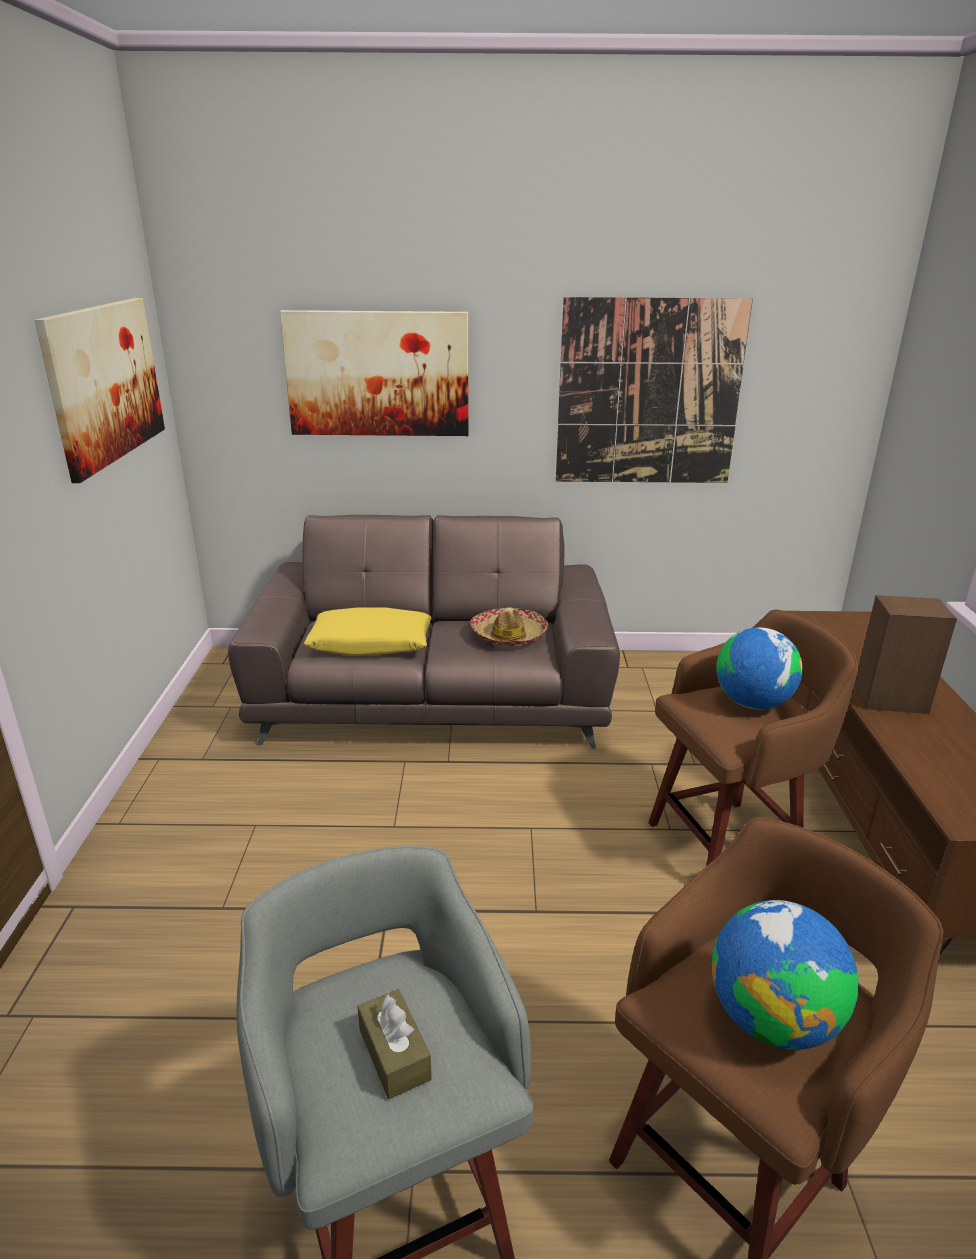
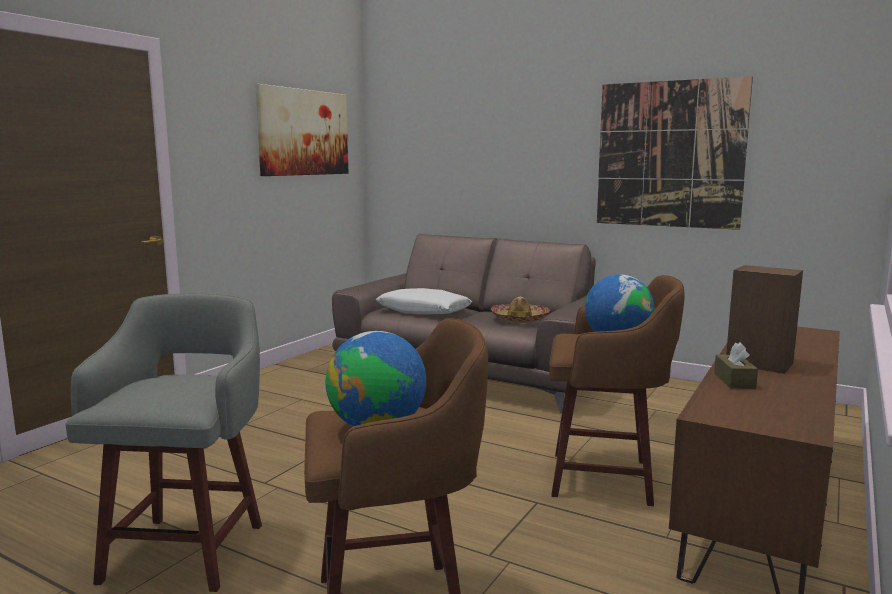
camera: 30 degrees right, 15 degrees down
picture [280,310,469,436] -> none
yellow pillow [304,608,431,656] -> white pillow [376,288,472,315]
brown tissue box [357,989,432,1099] -> brown tissue box moved to [714,342,758,389]

